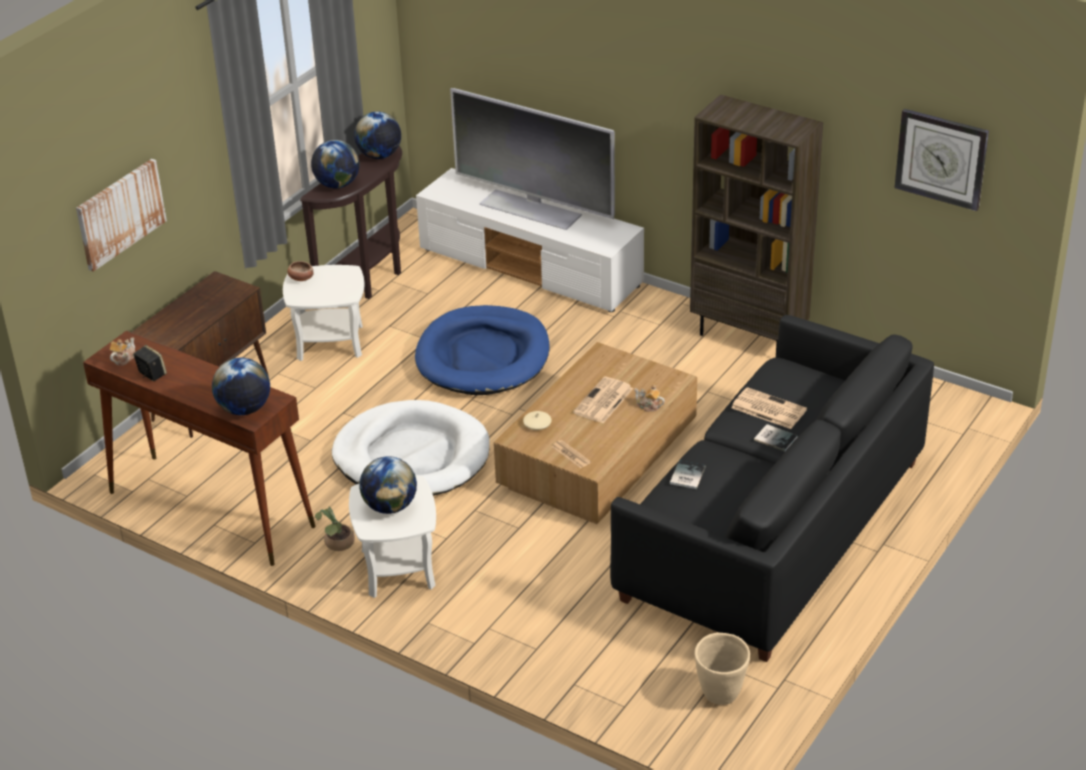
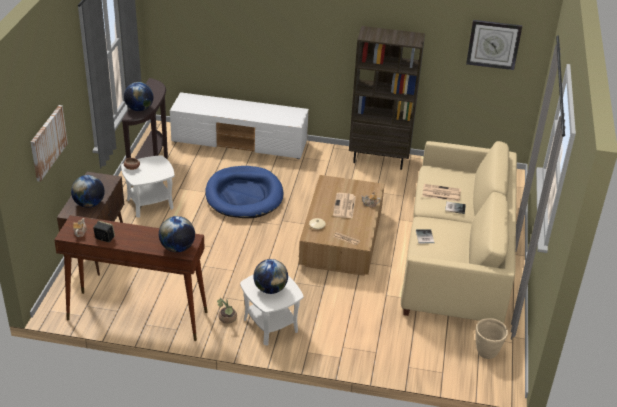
camera: 25 degrees left, 0 degrees up
white dog bed [332,400,490,496] -> none
globe [354,112,401,159] -> globe moved to [71,175,105,208]
television [450,88,615,230] -> none
black sofa [610,315,934,662] -> beige sofa [401,141,517,323]

